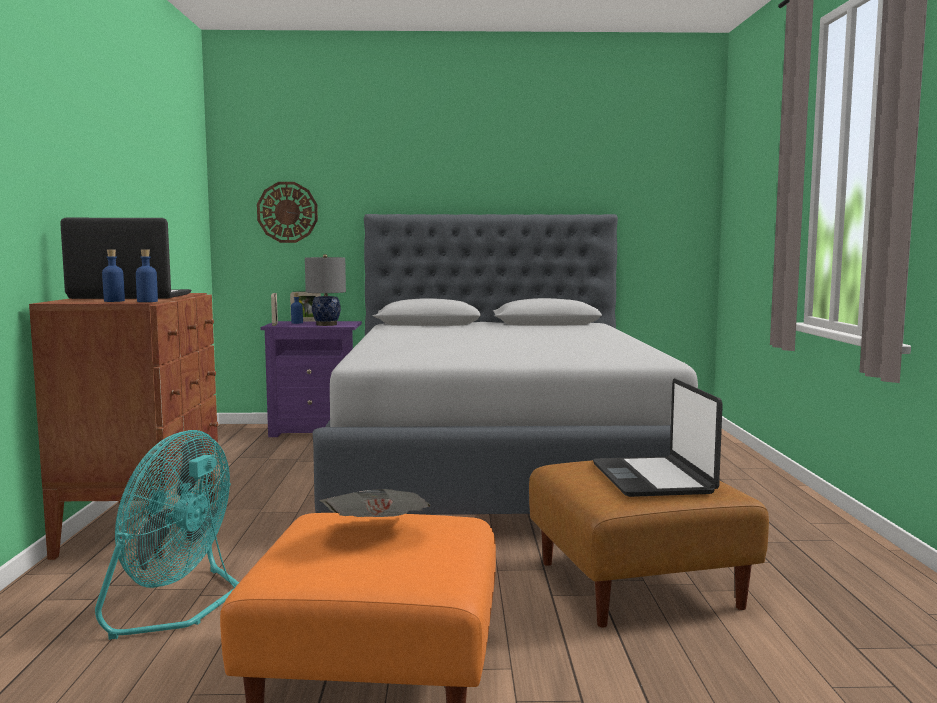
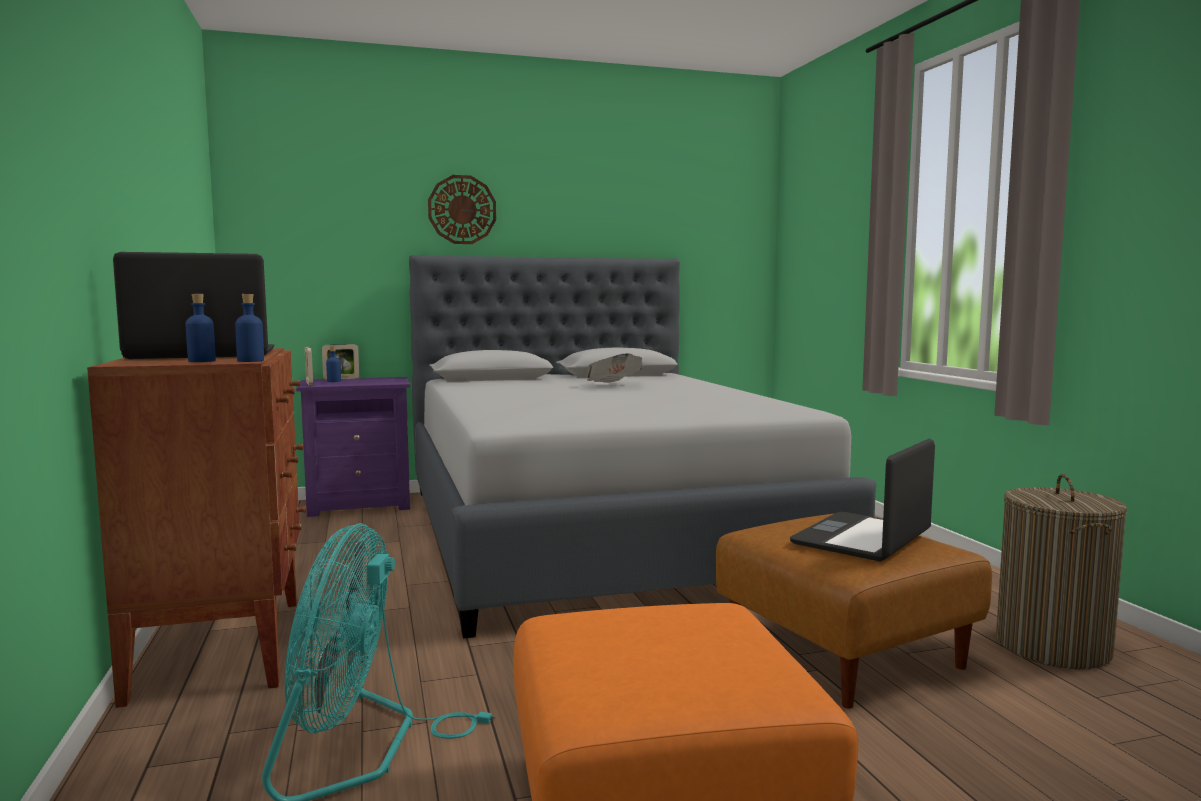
camera: 15 degrees left, 0 degrees up
wall clock [257,182,318,243] -> wall clock moved to [428,175,496,244]
grey table lamp [305,254,346,326] -> none
newspaper [320,489,430,517] -> newspaper moved to [587,353,642,383]
laptop [593,378,723,497] -> laptop turned 60 degrees clockwise [790,439,935,562]
none -> laundry basket [996,474,1127,669]

